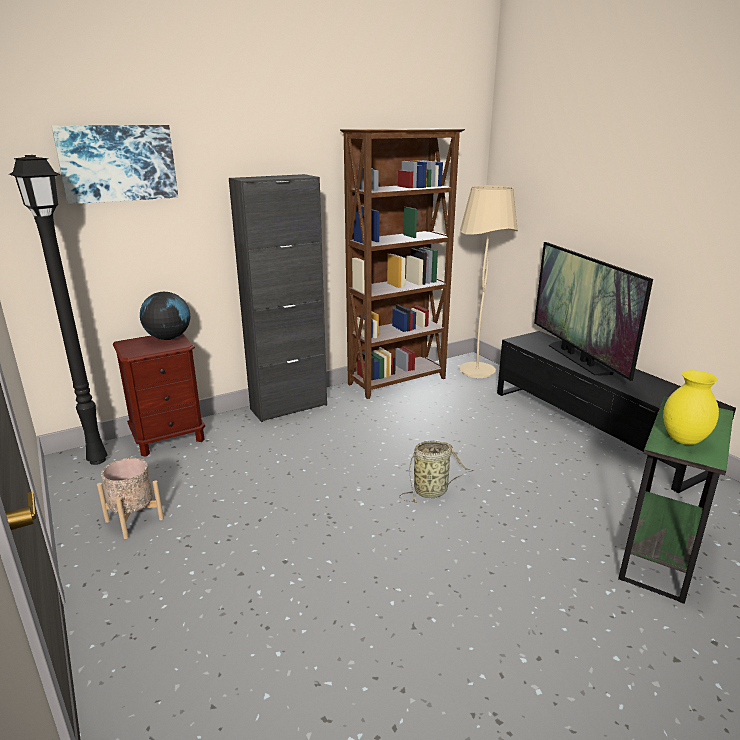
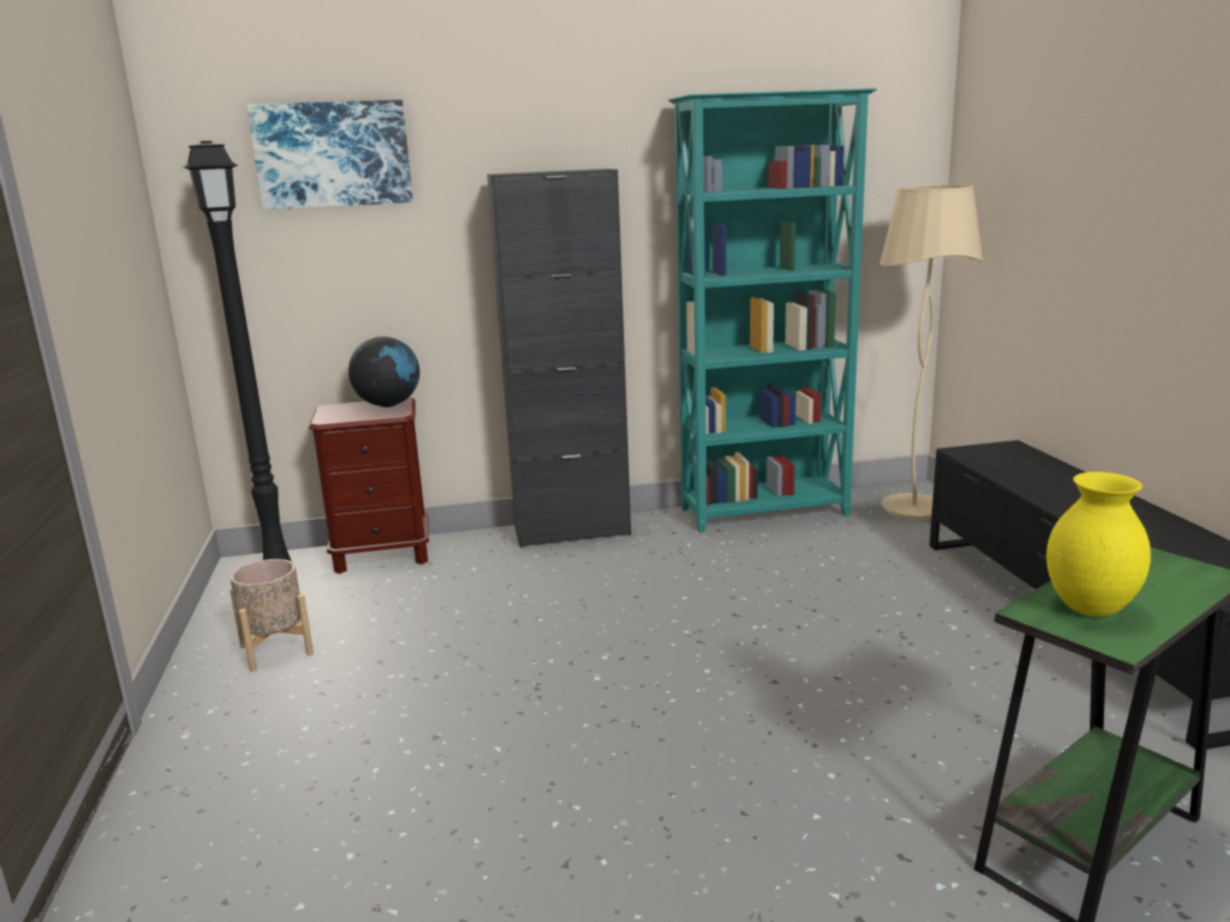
camera: 20 degrees right, 5 degrees down
brown bookcase [340,129,465,399] -> turquoise bookcase [668,88,877,533]
basket [399,441,474,503] -> none
television [534,242,653,381] -> none

